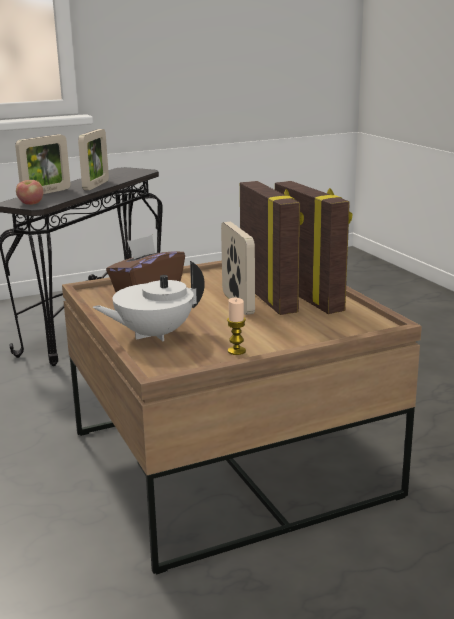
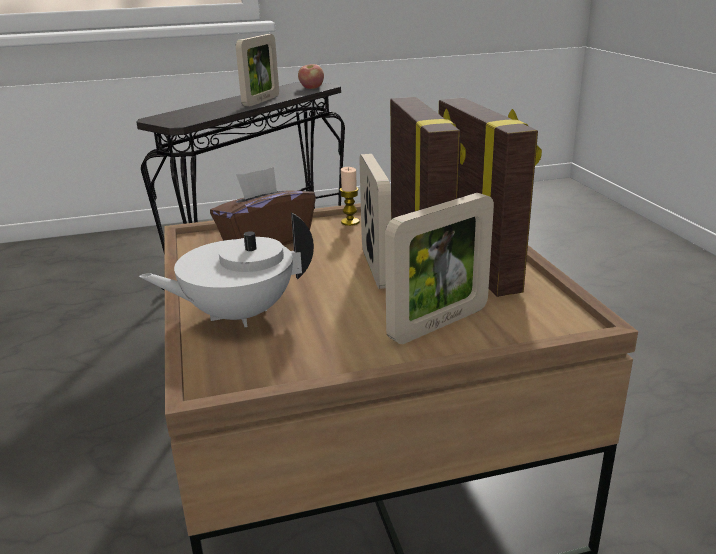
camera: 10 degrees right, 5 degrees up
picture frame [15,134,70,194] -> picture frame moved to [385,193,494,344]
apple [16,180,44,205] -> apple moved to [298,64,324,89]
candle [227,298,246,355] -> candle moved to [340,167,360,226]

